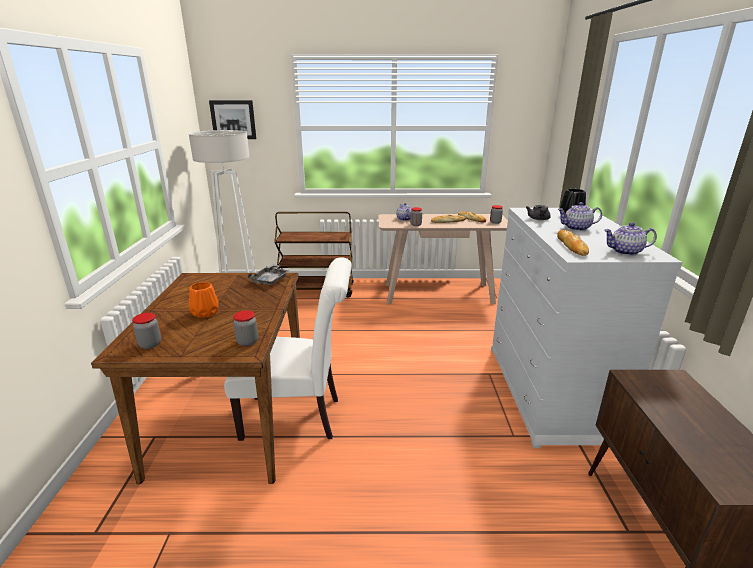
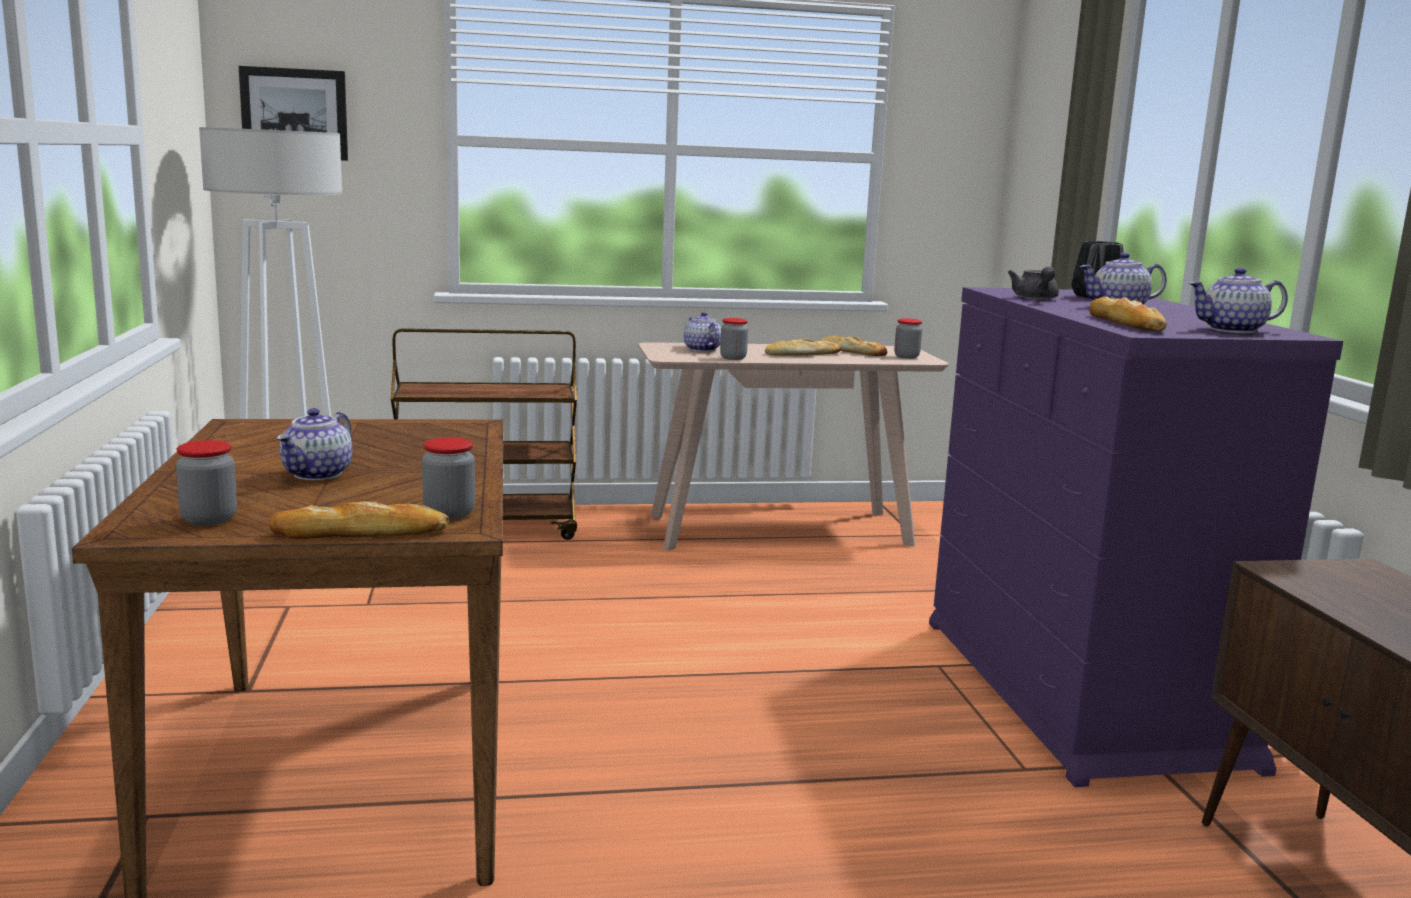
camera: 10 degrees left, 10 degrees down
orange vase [189,282,218,318] -> teapot [277,408,352,480]
white chair [224,257,352,441] -> none
grey tray [248,264,290,285] -> none
white dresser [491,208,683,448] -> purple dresser [929,287,1343,787]
none -> bread [269,501,449,539]

